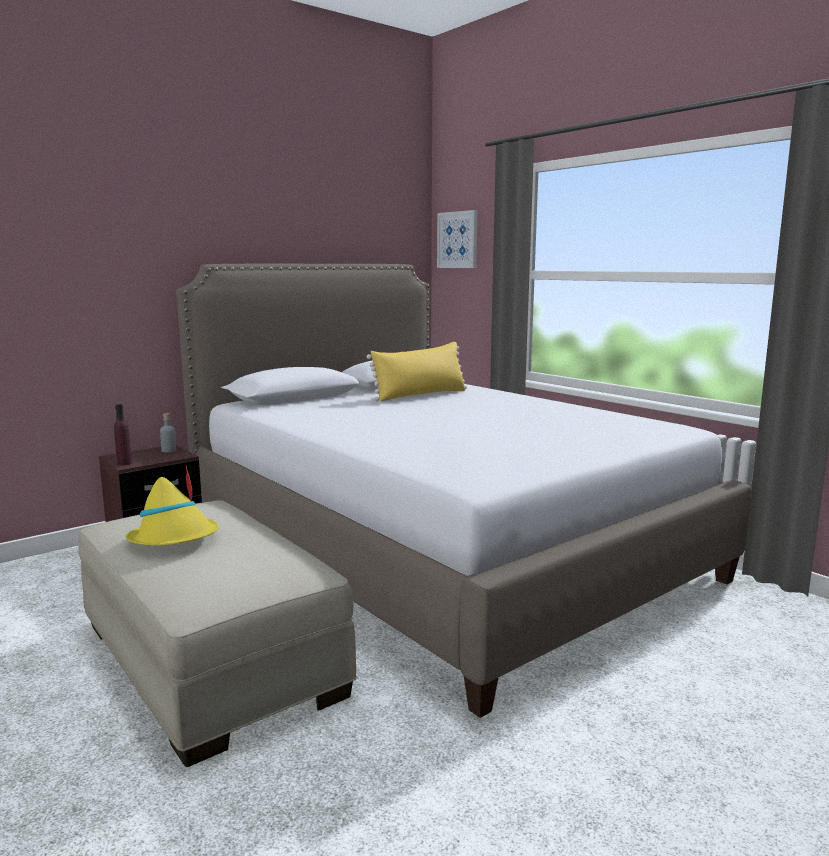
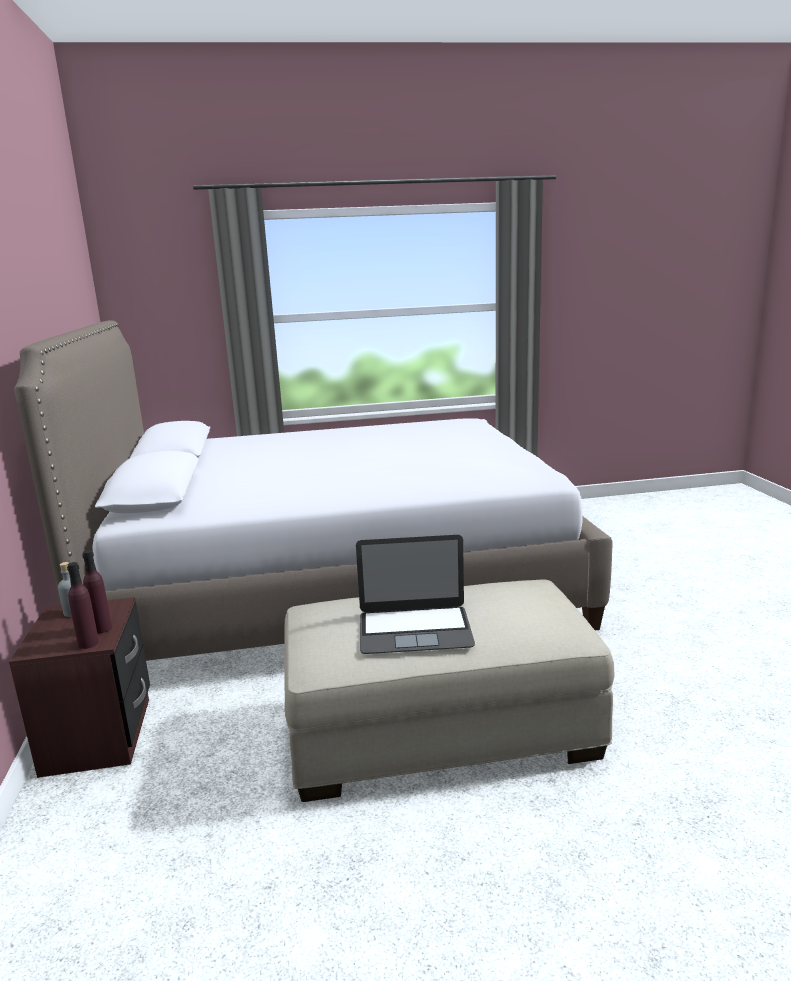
camera: 60 degrees left, 5 degrees up
yellow hat [125,466,219,546] -> laptop [356,535,475,654]
yellow pillow [367,342,467,402] -> none
picture [437,210,477,268] -> none
none -> purple bottle [82,550,112,634]

